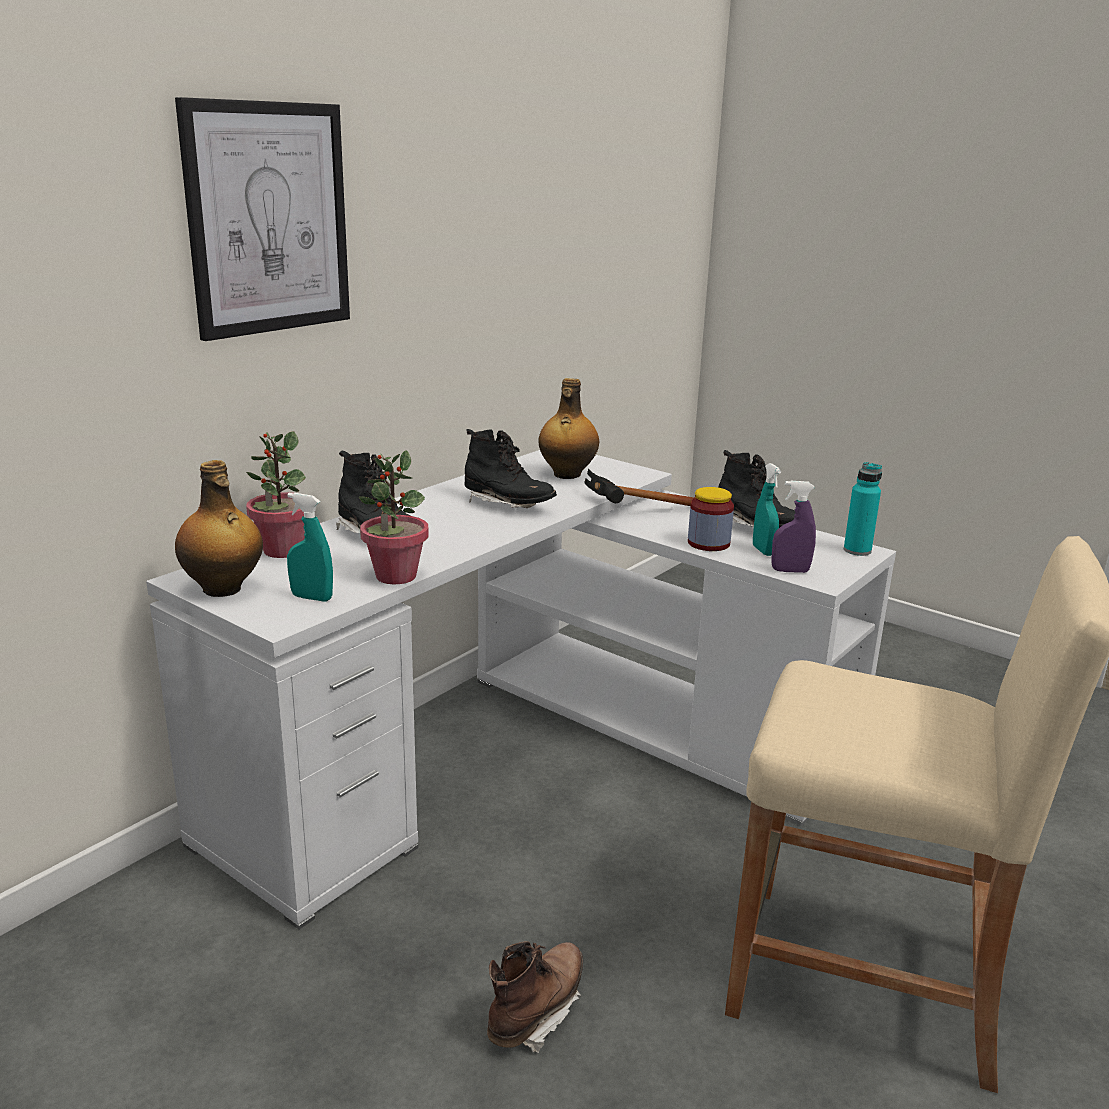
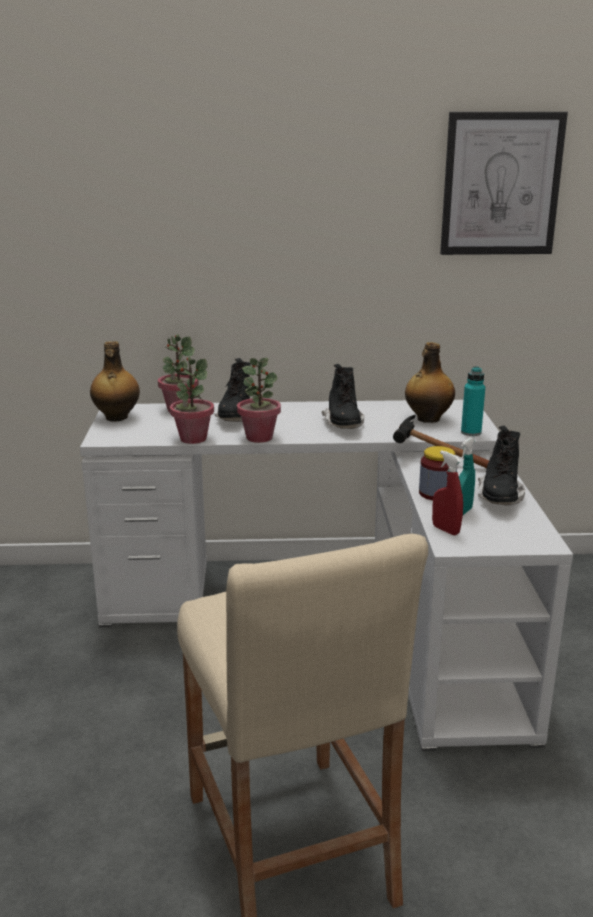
camera: 50 degrees right, 0 degrees up
picture [175,97,350,341] -> picture moved to [440,112,568,255]
turquoise spray bottle [287,493,333,602] -> none
brown boot [487,941,583,1053] -> none
purple spray bottle [771,481,816,573] -> red spray bottle [432,450,463,536]
turquoise bottle [844,462,882,556] -> turquoise bottle moved to [461,366,485,436]
none -> potted plant [237,358,281,443]

